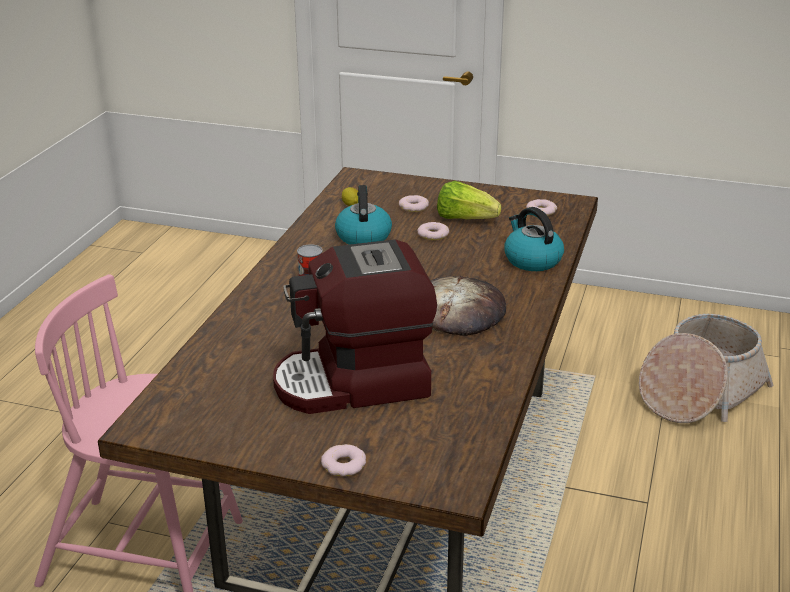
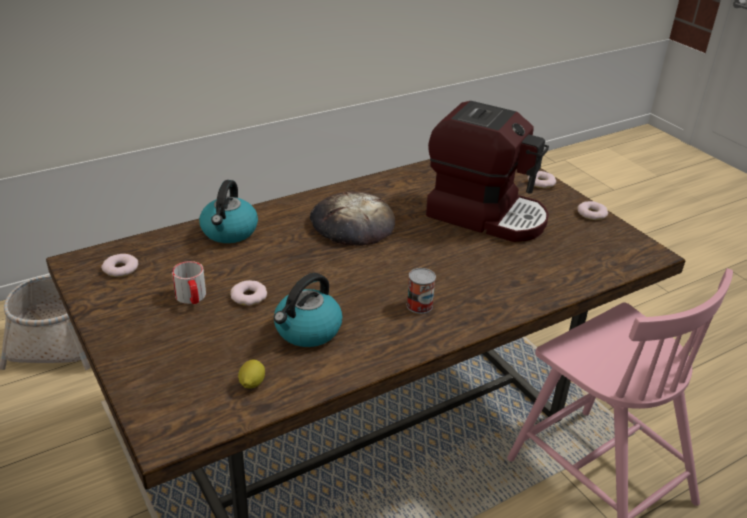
camera: 140 degrees left, 5 degrees up
donut [399,195,429,212] -> donut moved to [577,201,608,220]
lettuce [437,181,501,219] -> mug [172,261,206,304]

